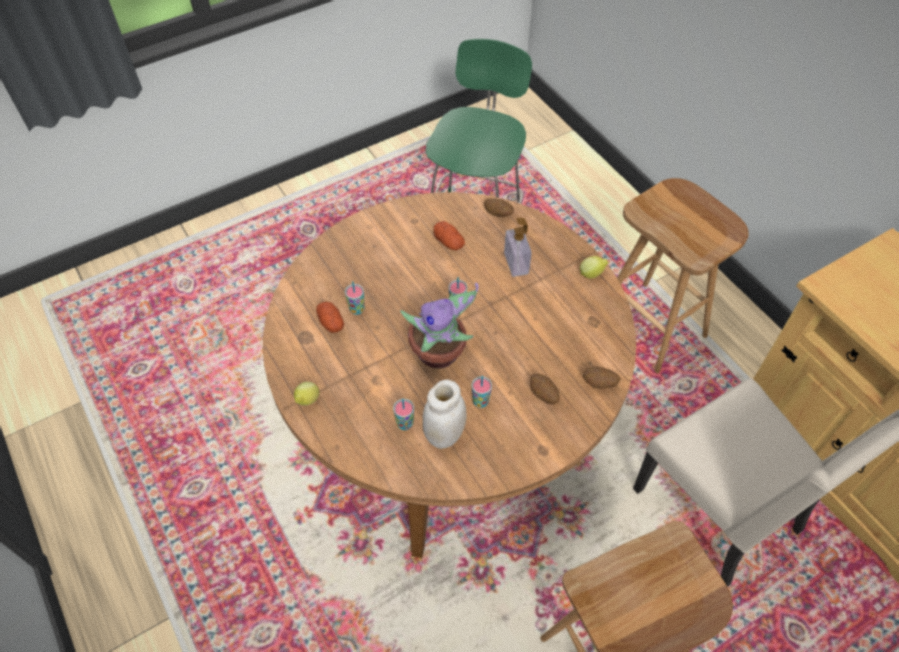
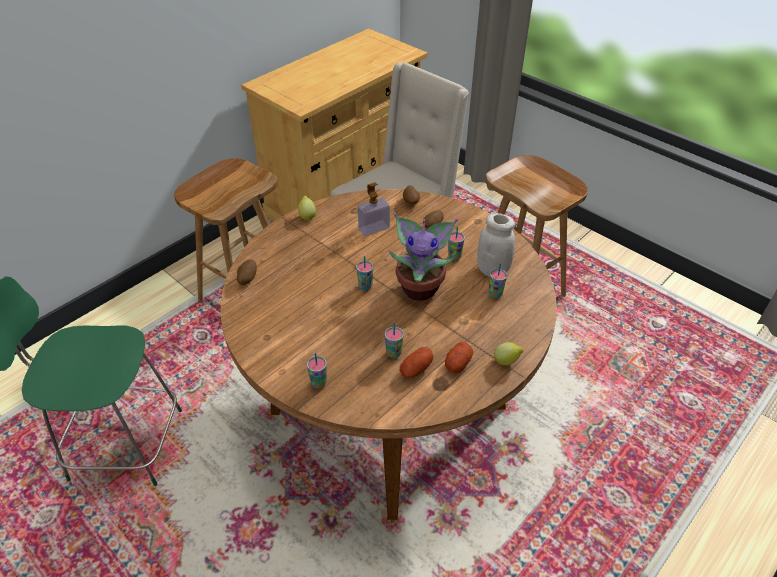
camera: 105 degrees left, 10 degrees down
potato [433,221,465,251] -> potato moved to [445,342,473,374]
soap dispenser [504,218,532,277] -> soap dispenser moved to [358,183,390,236]
none -> cup [307,353,327,389]

